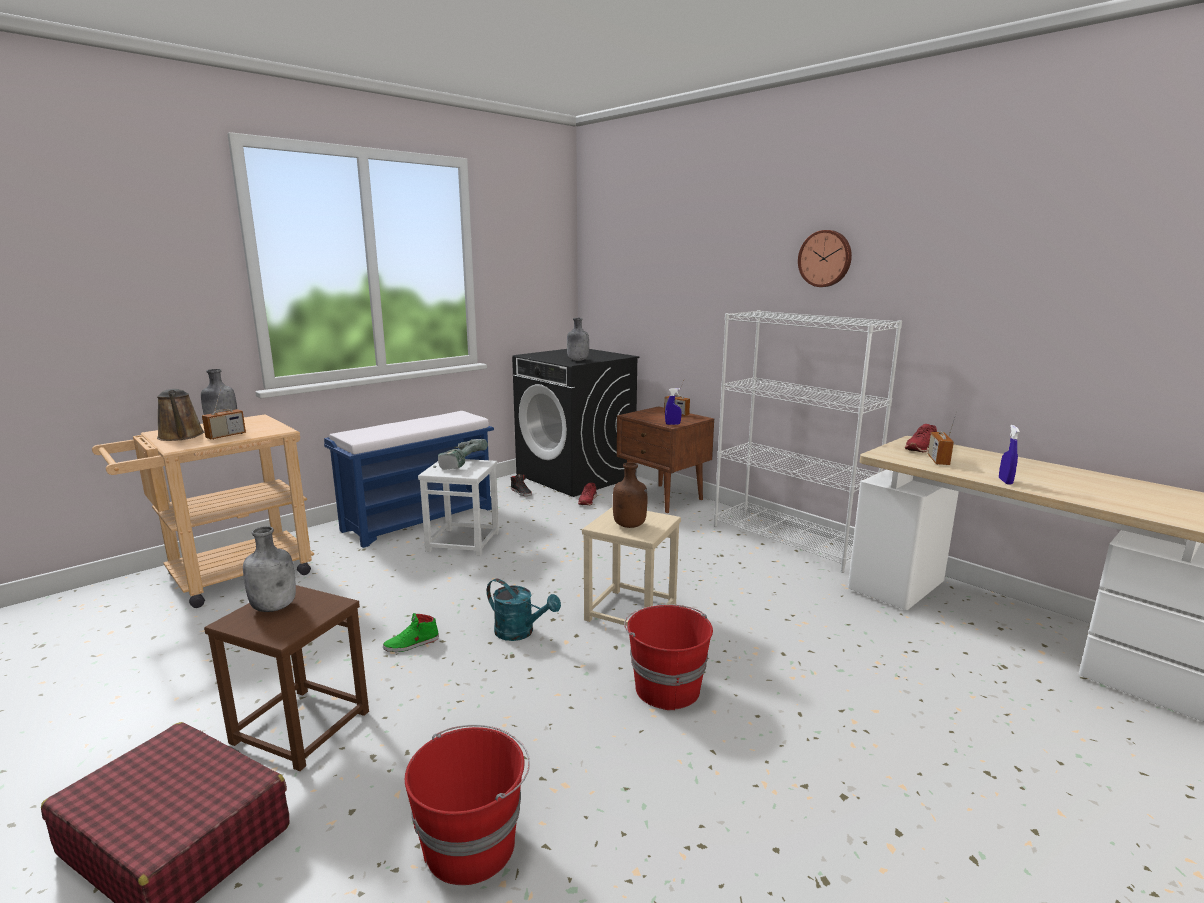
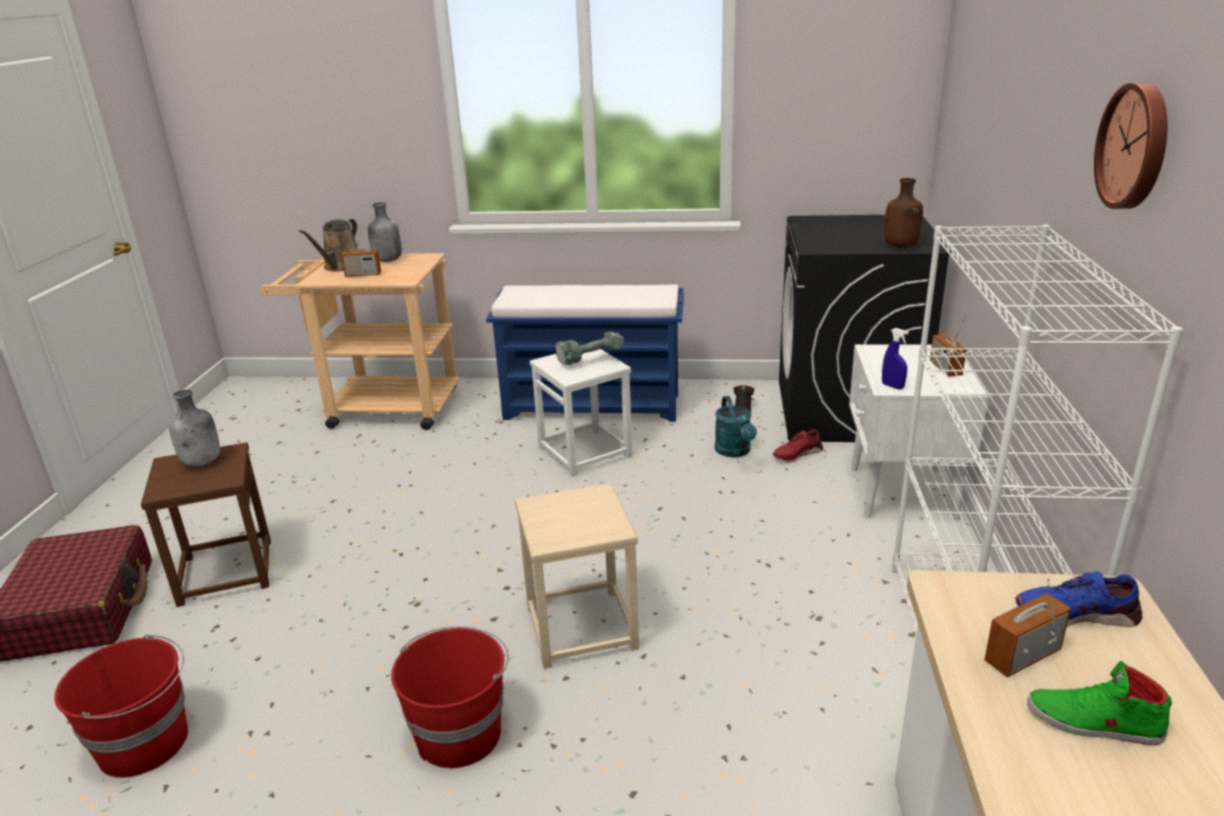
camera: 50 degrees right, 10 degrees up
green shoe [383,613,439,652] -> green shoe moved to [1027,661,1172,745]
turquoise watering can [487,579,561,641] -> turquoise watering can moved to [715,396,757,458]
grey bottle [567,318,589,361] -> none
brown bottle [613,462,647,528] -> brown bottle moved to [884,178,923,247]
brown nightstand [617,406,714,513] -> white nightstand [849,344,989,521]
red shoe [905,424,937,453] -> blue shoe [1015,571,1142,627]
blue spray bottle [999,425,1020,485] -> none

